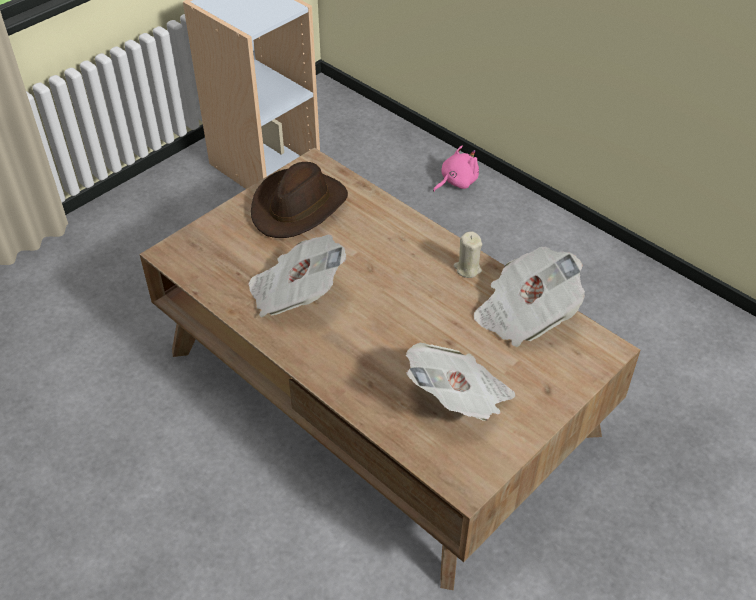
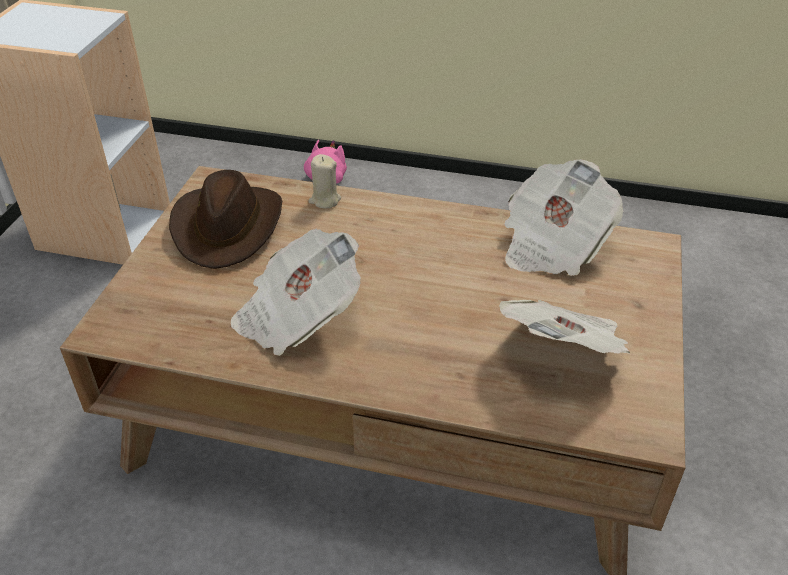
camera: 30 degrees left, 5 degrees down
beige candle [453,232,482,278] -> beige candle moved to [308,154,341,208]

